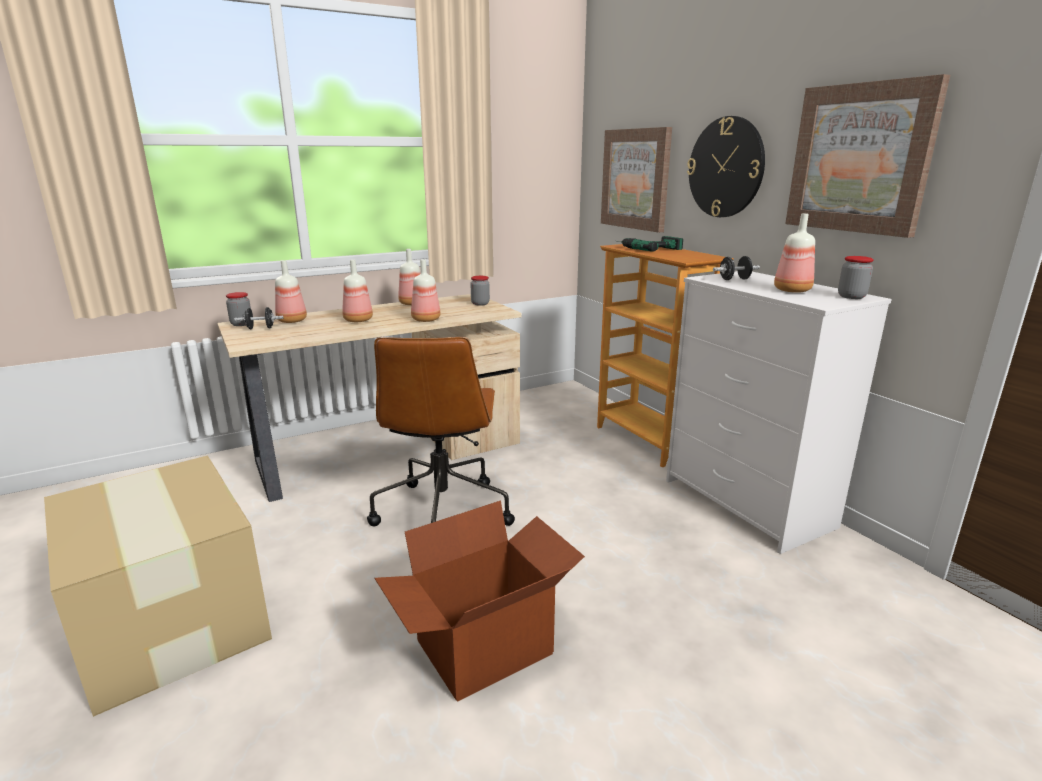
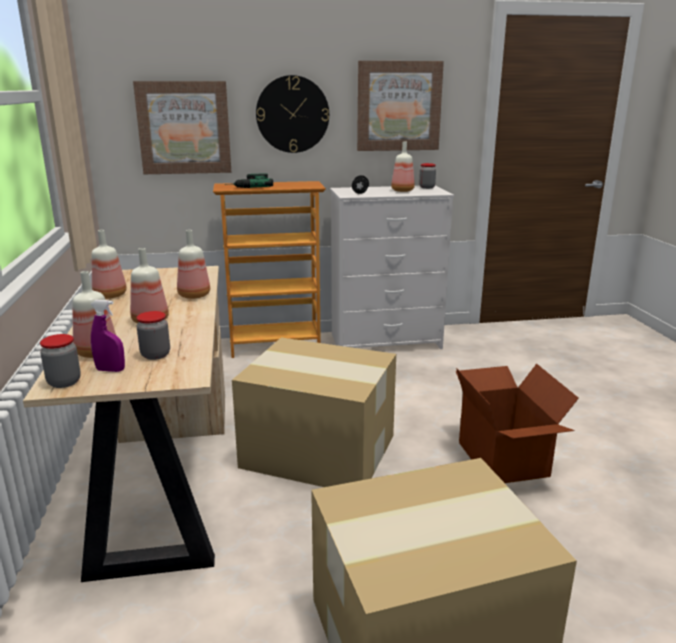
camera: 70 degrees left, 0 degrees up
black dumbbell [234,307,284,329] -> purple spray bottle [90,300,125,372]
brown office chair [367,337,515,526] -> cardboard box [232,338,396,487]
jar [470,276,490,306] -> jar moved to [137,311,170,360]

